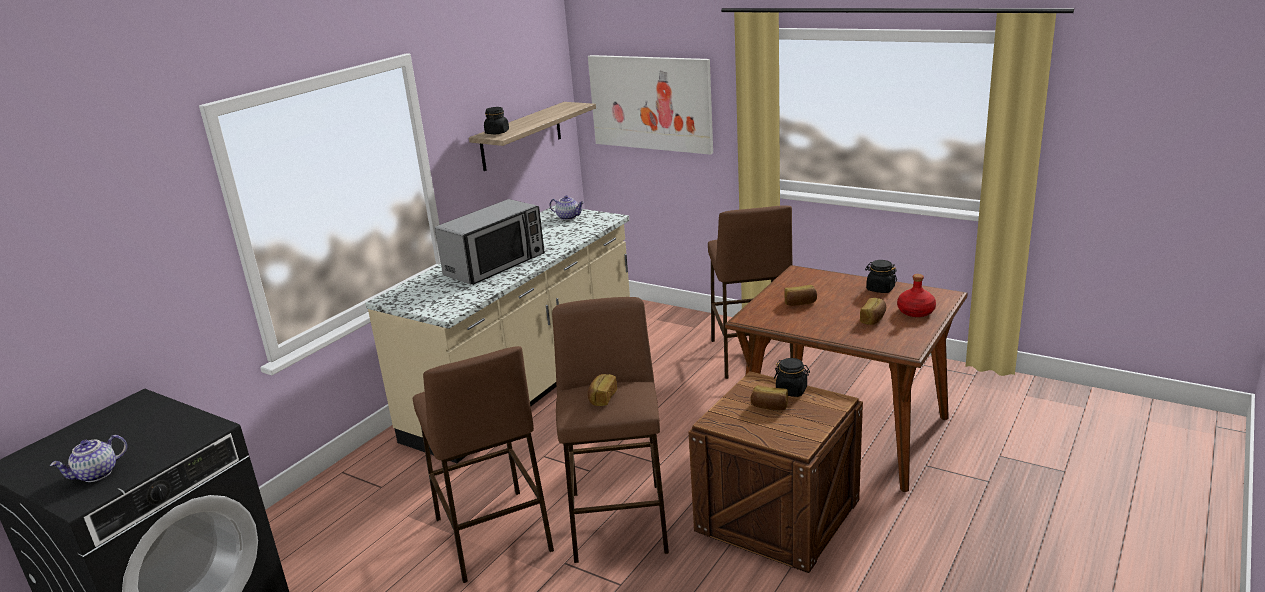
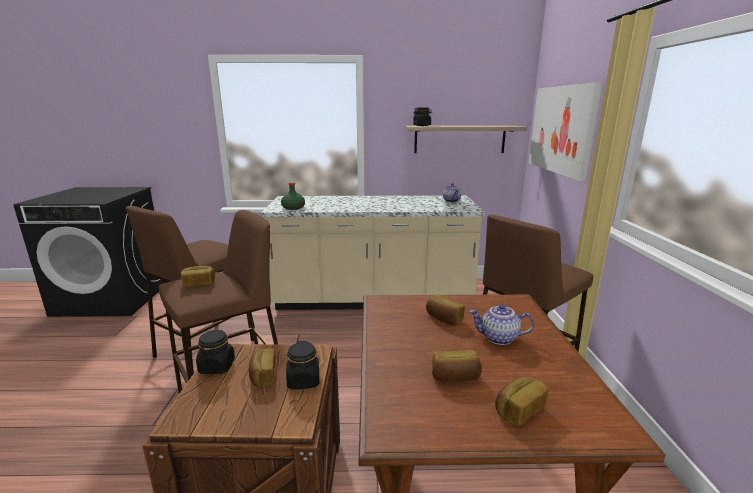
camera: 55 degrees right, 5 degrees down
teapot [50,435,127,482] -> teapot moved to [469,304,534,345]
microwave [435,199,545,285] -> none
black jar [865,260,897,293] -> black jar moved to [196,330,235,374]
red bottle [897,274,936,317] -> bread [495,376,549,426]
none -> green bottle [281,182,305,210]

